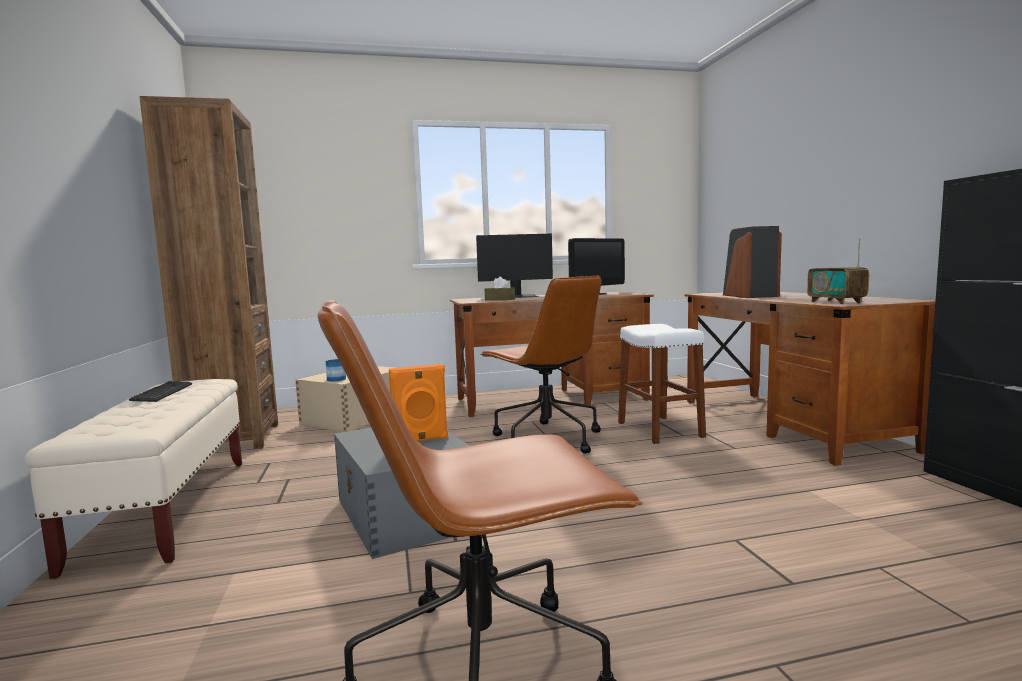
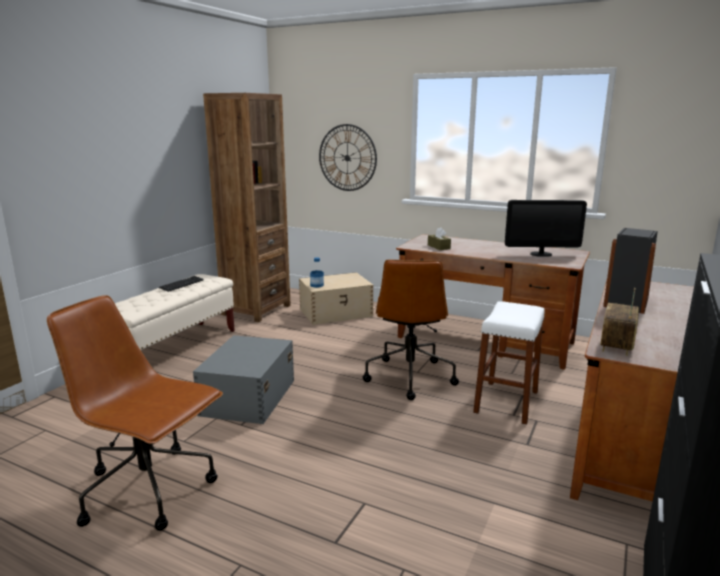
camera: 40 degrees right, 10 degrees up
orange speaker [389,364,448,441] -> none
monitor [476,234,553,298] -> none
none -> wall clock [319,124,377,191]

